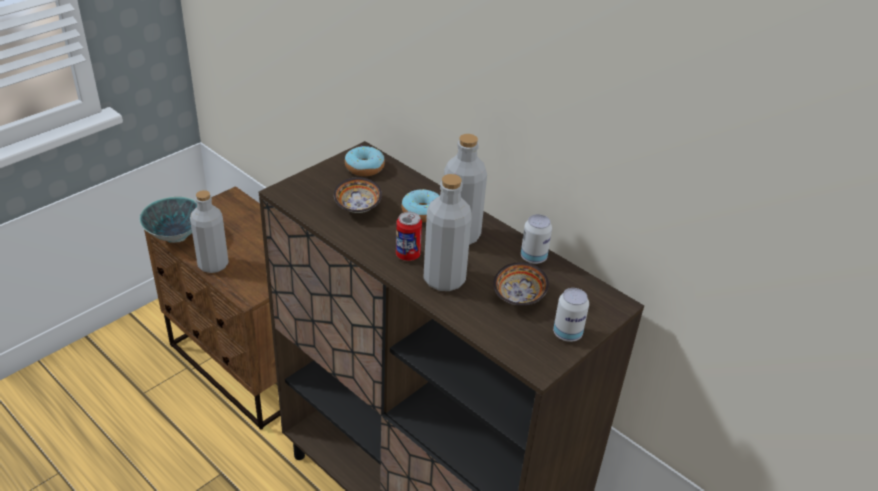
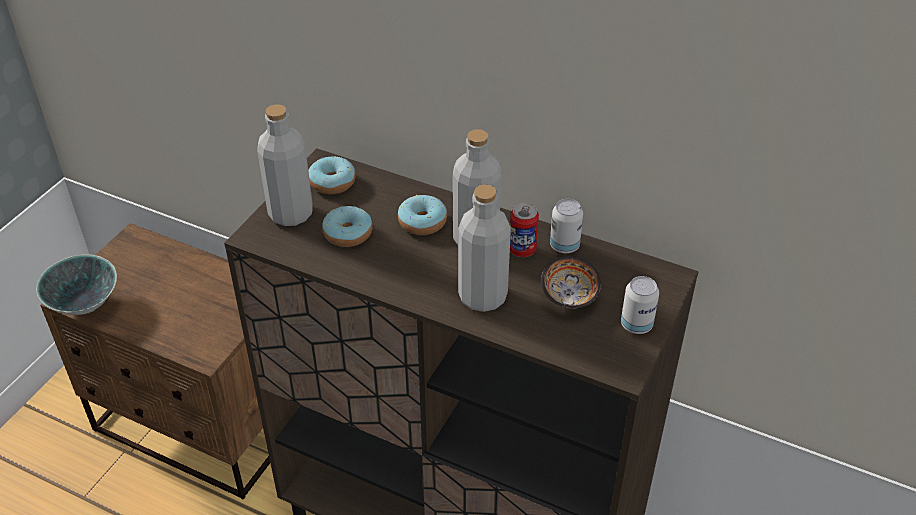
camera: 15 degrees left, 5 degrees up
grey bottle [190,190,229,273] -> grey bottle moved to [257,104,313,226]
bowl [334,177,382,213] -> donut [322,206,373,247]
can [396,212,422,261] -> can moved to [510,203,539,257]

